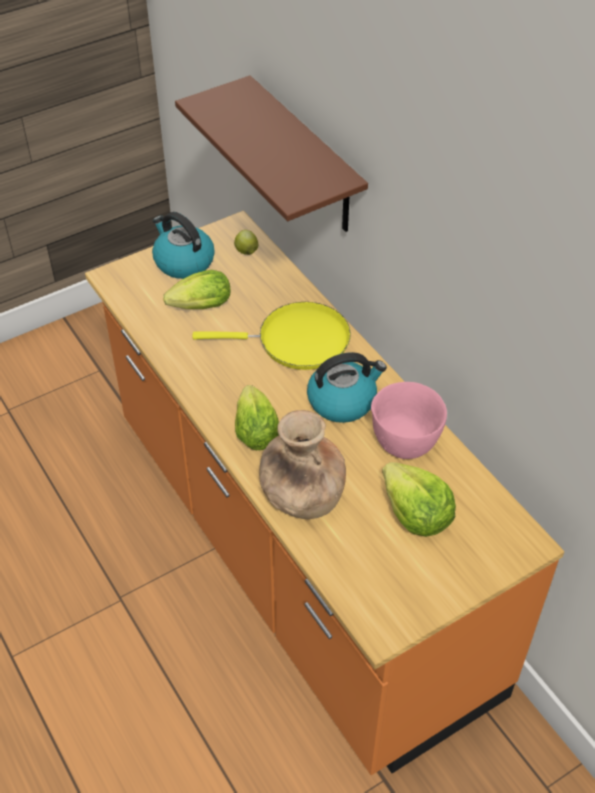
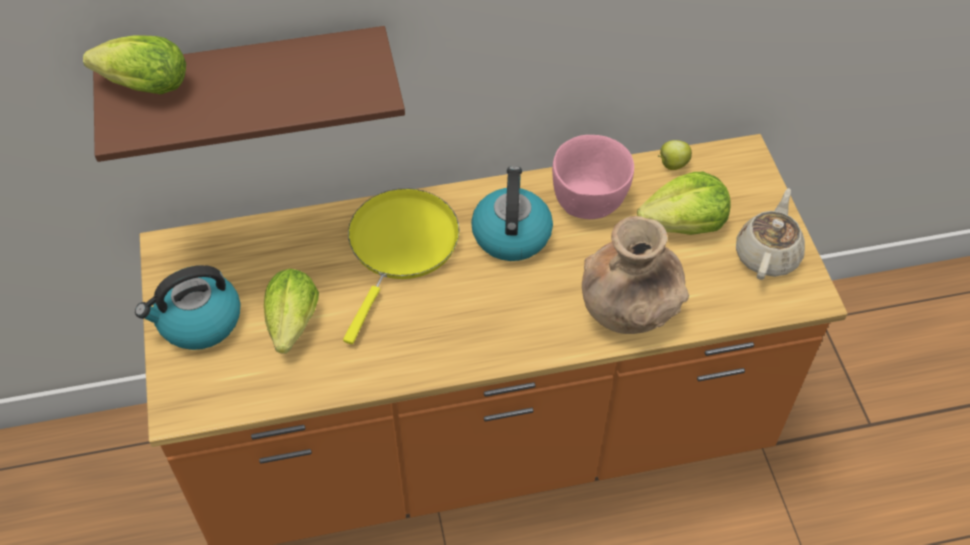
camera: 70 degrees left, 5 degrees up
apple [234,230,258,255] -> apple moved to [658,140,692,170]
lettuce [235,385,279,450] -> lettuce moved to [83,35,186,94]
none -> beige teapot [736,188,805,280]

